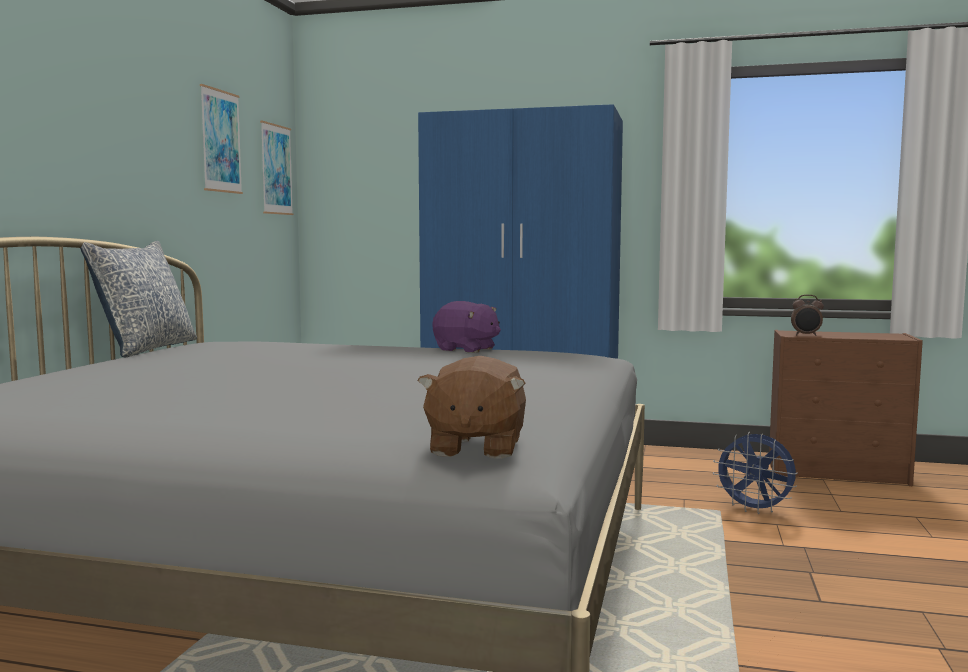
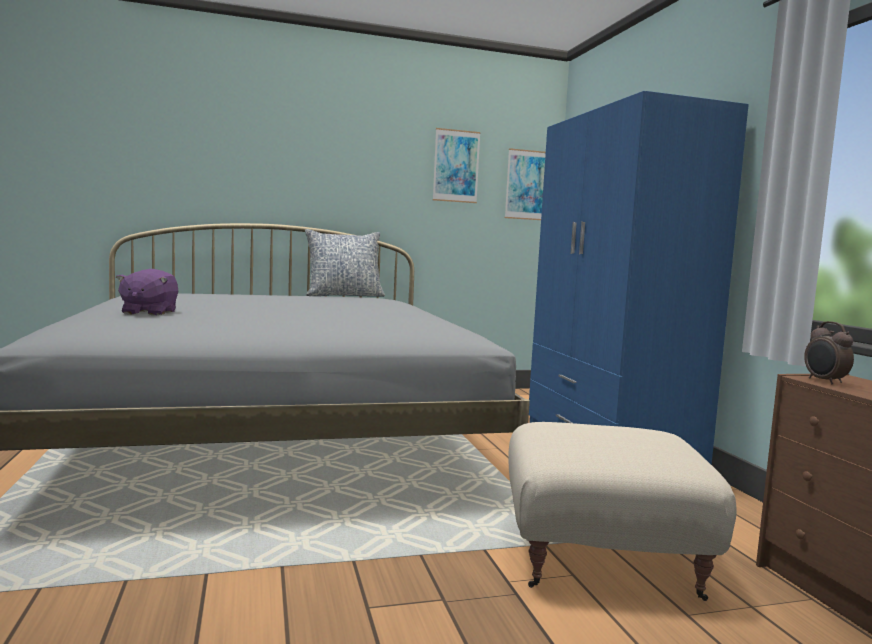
camera: 60 degrees right, 0 degrees up
brown plush toy [418,356,526,459] -> none
purple plush toy [432,301,501,353] -> purple plush toy moved to [116,269,178,316]
blue fan [713,432,798,514] -> beige ottoman [509,422,737,601]

